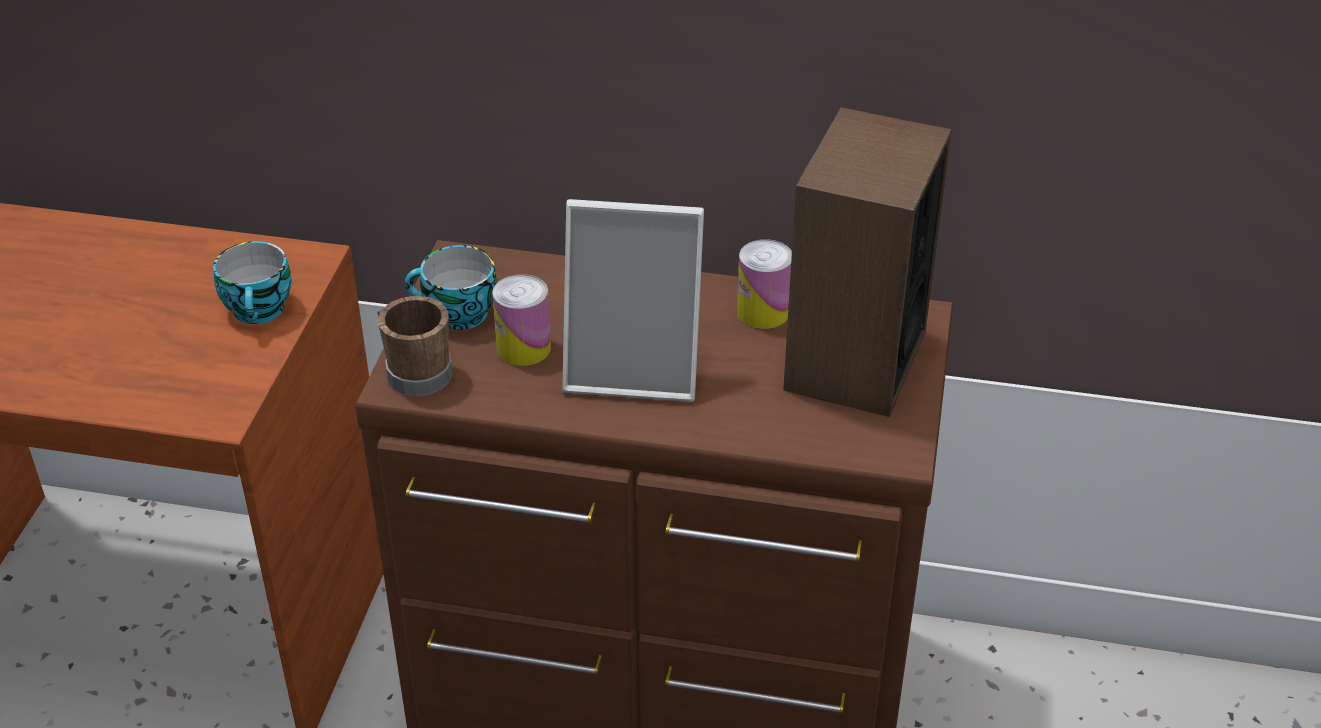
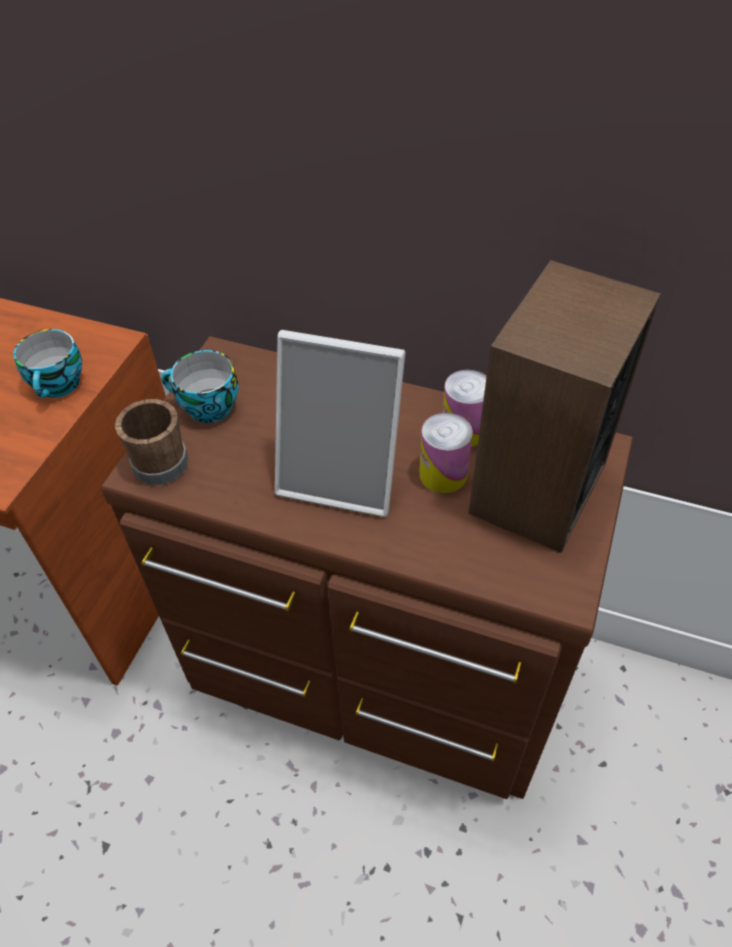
camera: 10 degrees right, 10 degrees up
can [492,274,551,366] -> can moved to [419,413,473,493]

